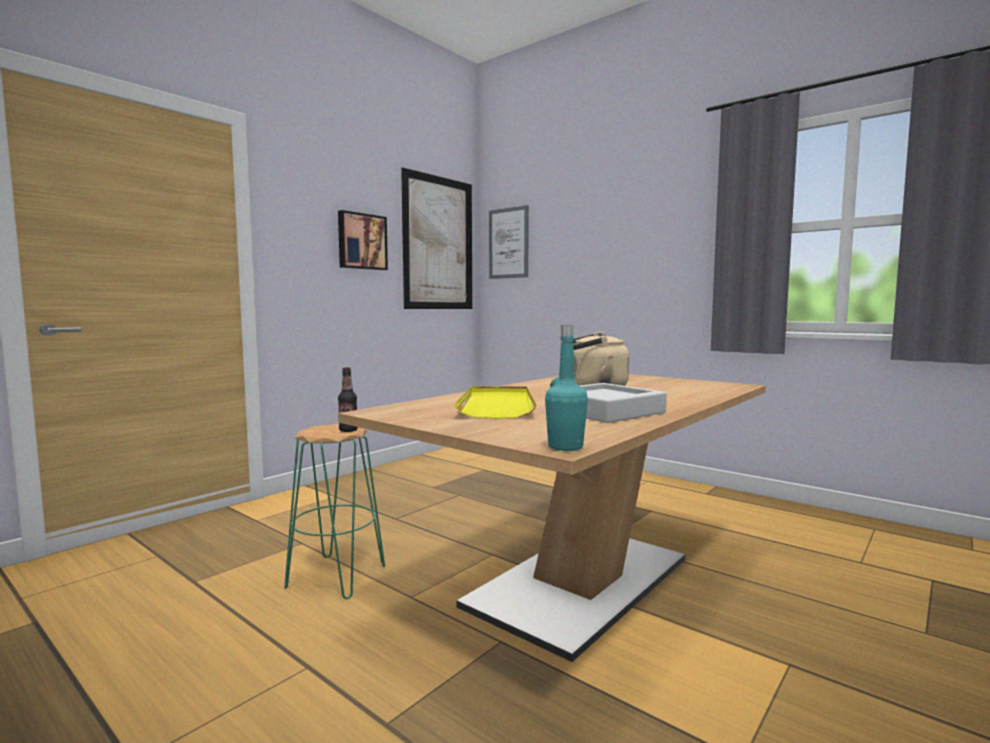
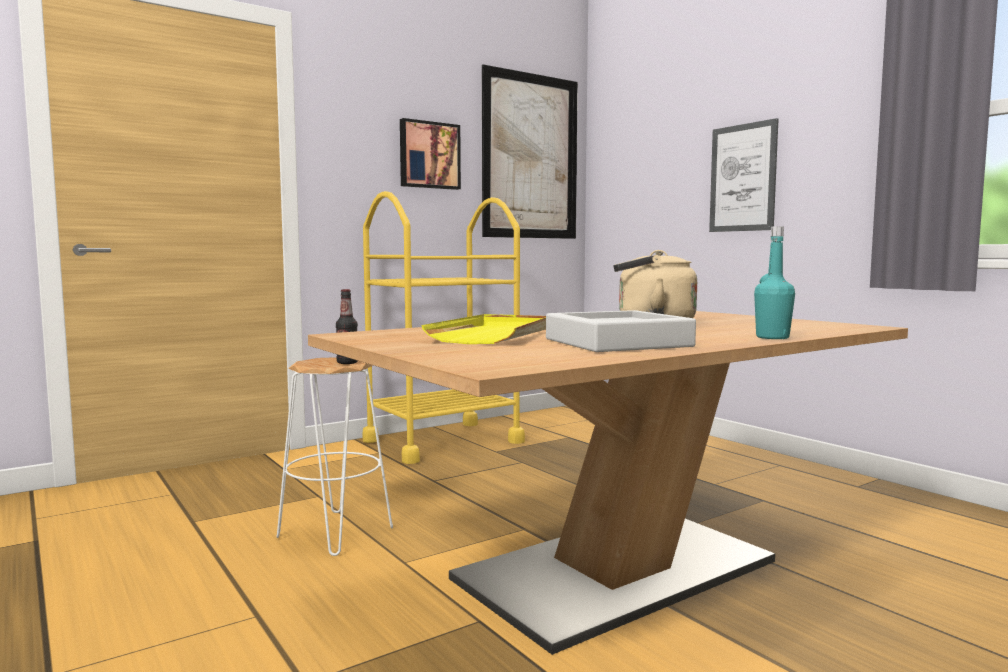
camera: 15 degrees right, 0 degrees up
green stool [284,424,385,599] -> white stool [276,357,393,556]
picture [489,205,529,279] -> picture moved to [709,118,778,232]
turquoise bottle [545,325,588,451] -> turquoise bottle moved to [754,226,795,339]
none -> yellow cart [363,191,525,464]

